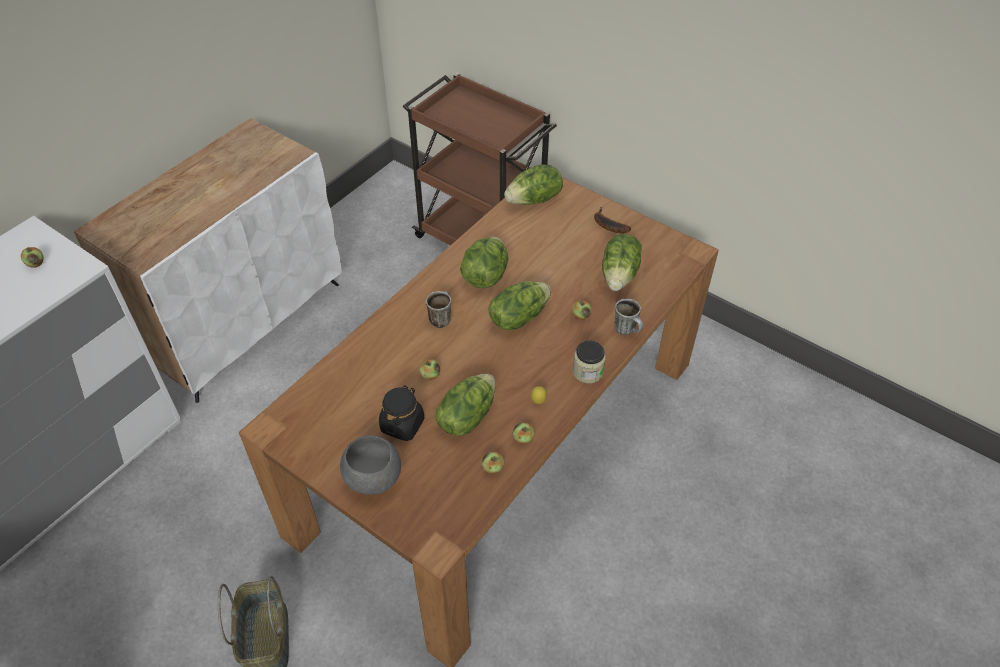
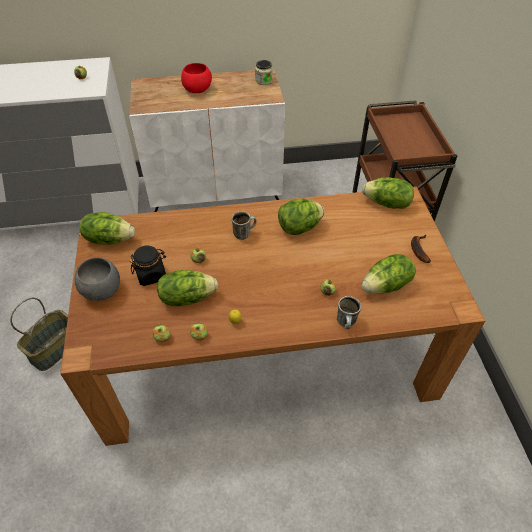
camera: 45 degrees right, 0 degrees up
lettuce [488,281,551,330] -> lettuce moved to [80,212,135,245]
jar [573,340,606,383] -> jar moved to [255,60,273,85]
none -> red bowl [181,63,212,93]

